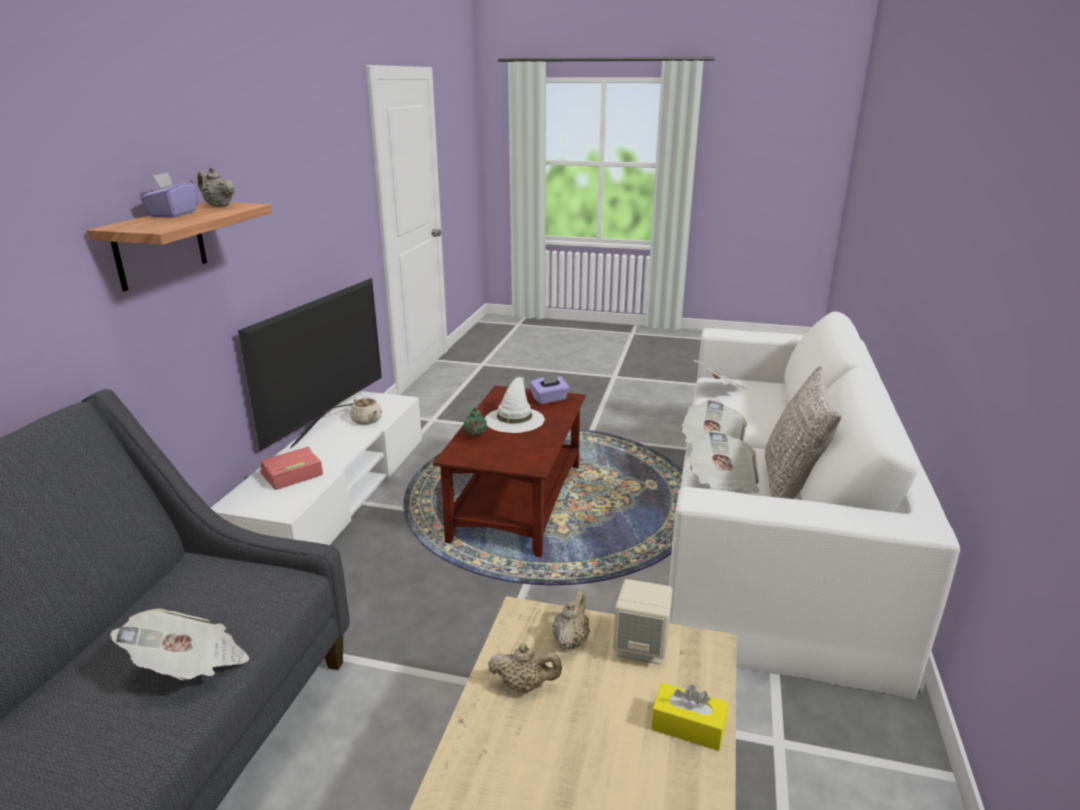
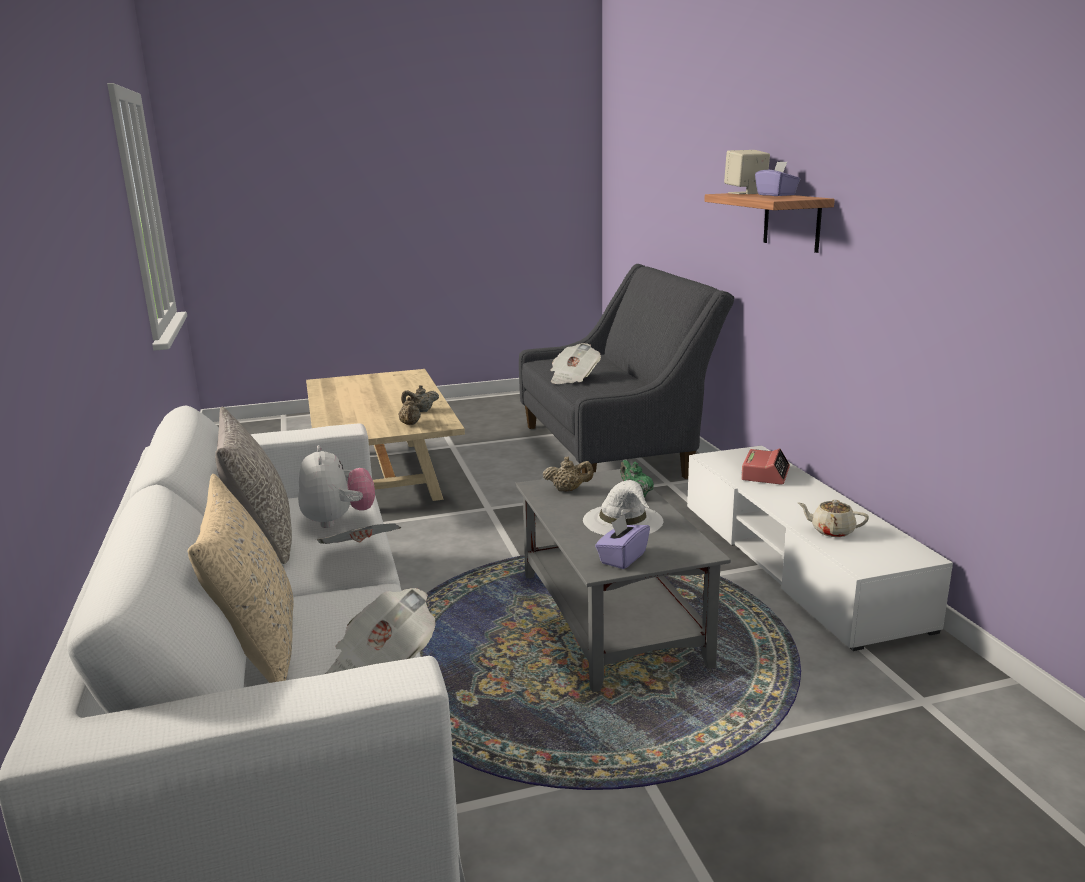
camera: 150 degrees right, 5 degrees down
beige teapot [197,167,235,207] -> beige teapot moved to [543,457,594,492]
television [238,278,382,451] -> none
brown coffee table [433,386,586,557] -> grey coffee table [515,469,731,692]
beige speaker [612,579,673,664] -> beige speaker moved to [724,150,770,194]
yellow tissue box [651,683,728,751] -> none
newspaper [690,430,760,494] -> plush toy [298,445,375,528]
none -> beige pillow [187,474,294,683]

